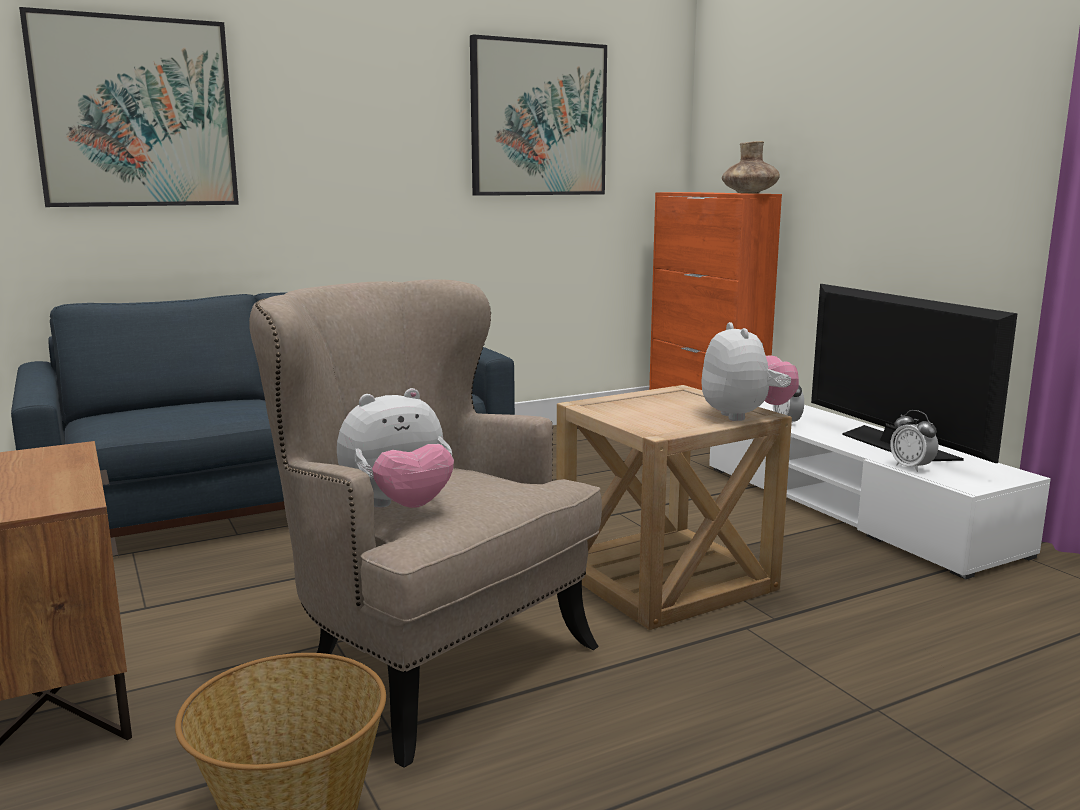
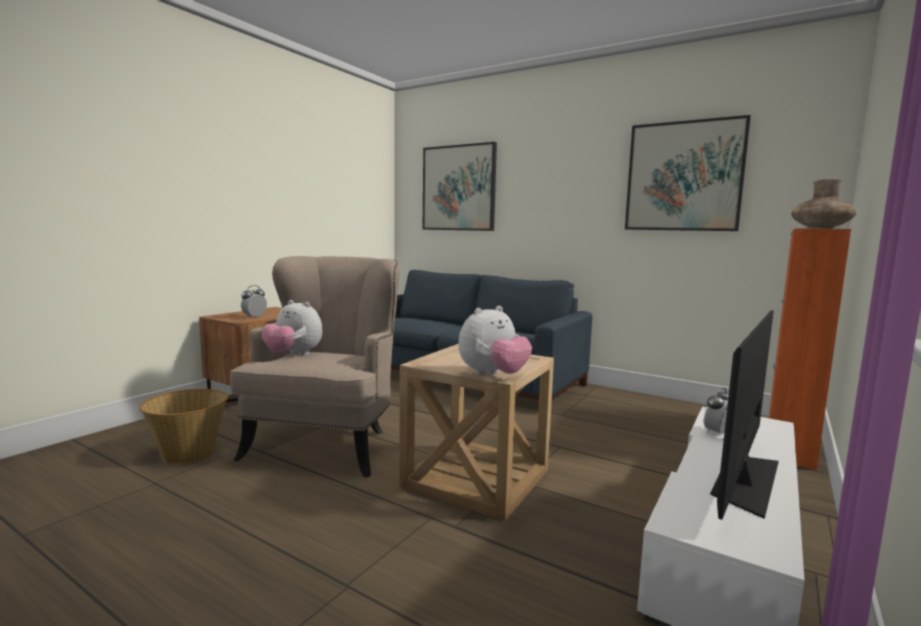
camera: 60 degrees right, 5 degrees down
alarm clock [890,410,938,472] -> alarm clock moved to [241,285,267,318]

